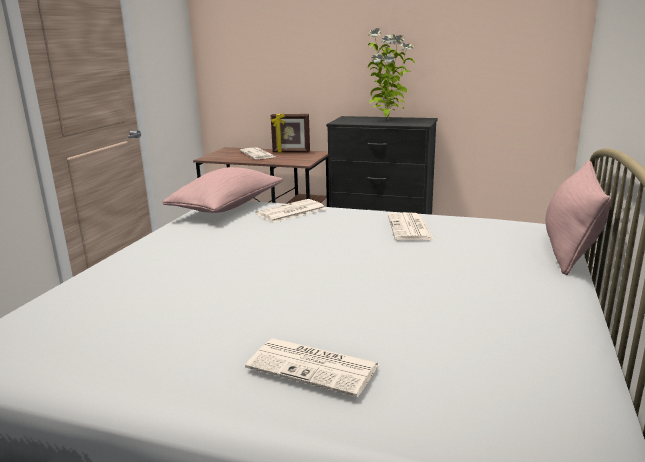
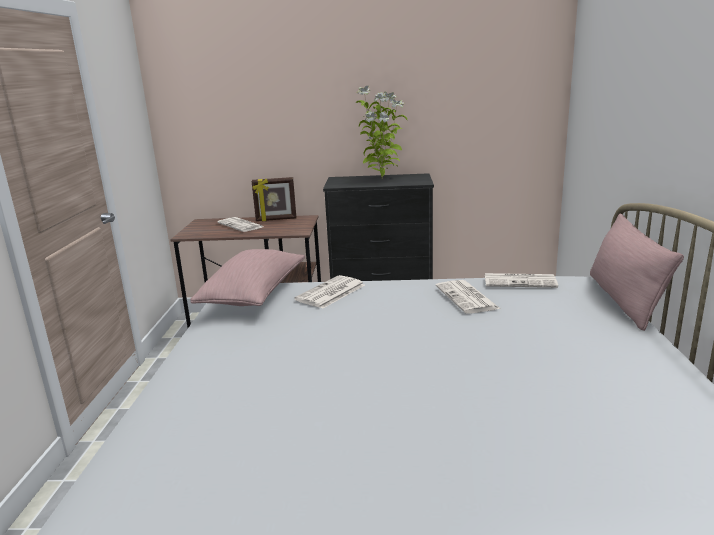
camera: 15 degrees left, 0 degrees up
newspaper [245,338,379,397] -> newspaper moved to [485,273,558,288]

